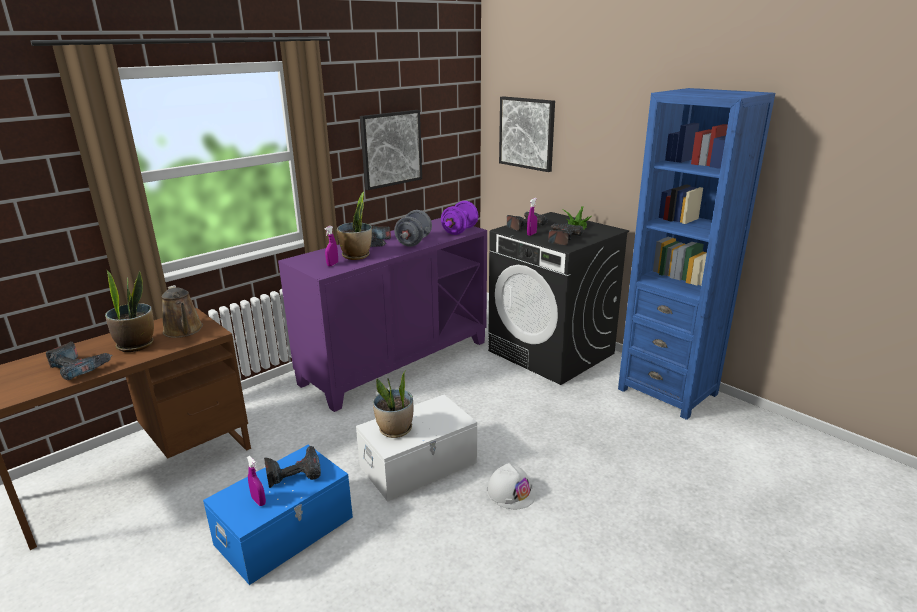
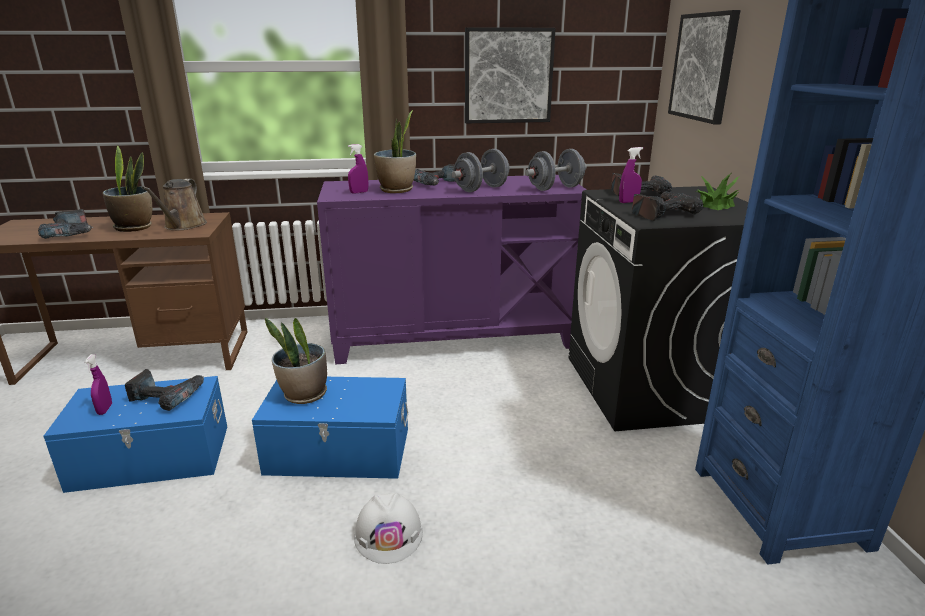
camera: 35 degrees right, 0 degrees up
white storage box [356,395,477,502] -> blue storage box [252,377,408,479]
purple dumbbell [441,201,478,235] -> grey dumbbell [525,149,587,191]

